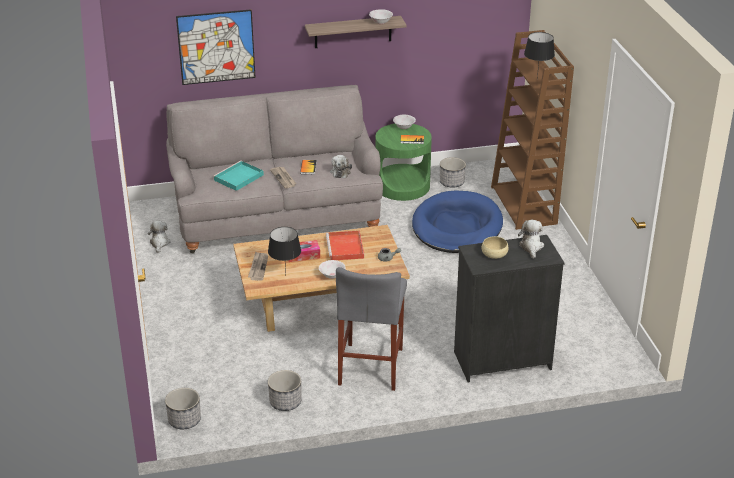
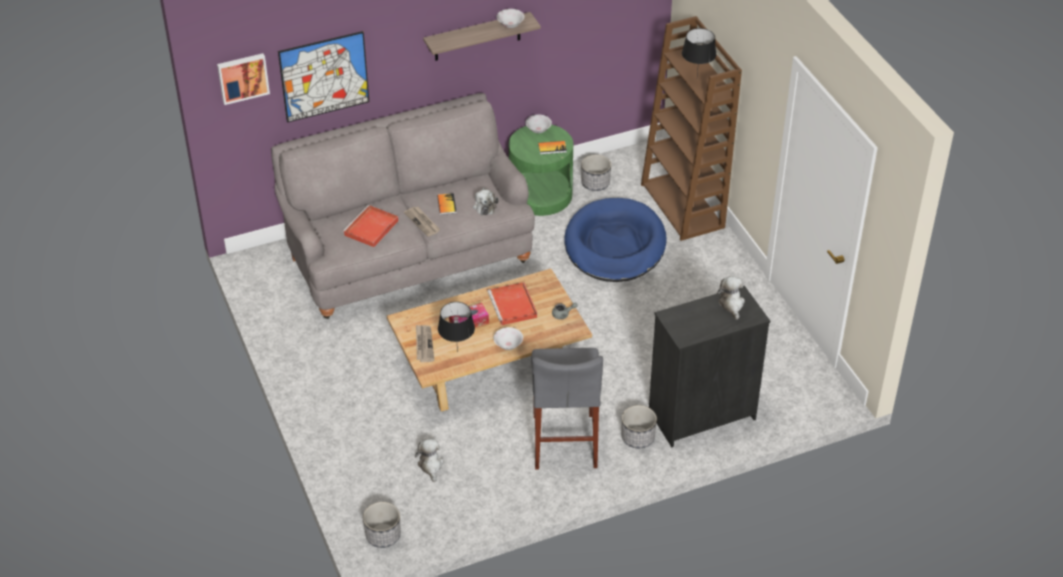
camera: 10 degrees left, 10 degrees up
plush toy [148,221,170,253] -> plush toy moved to [415,439,444,482]
turquoise tray [213,160,264,191] -> red tray [343,205,399,247]
planter [268,370,301,411] -> planter moved to [621,405,657,448]
beige bowl [482,236,509,259] -> none
none -> picture [217,53,270,105]

